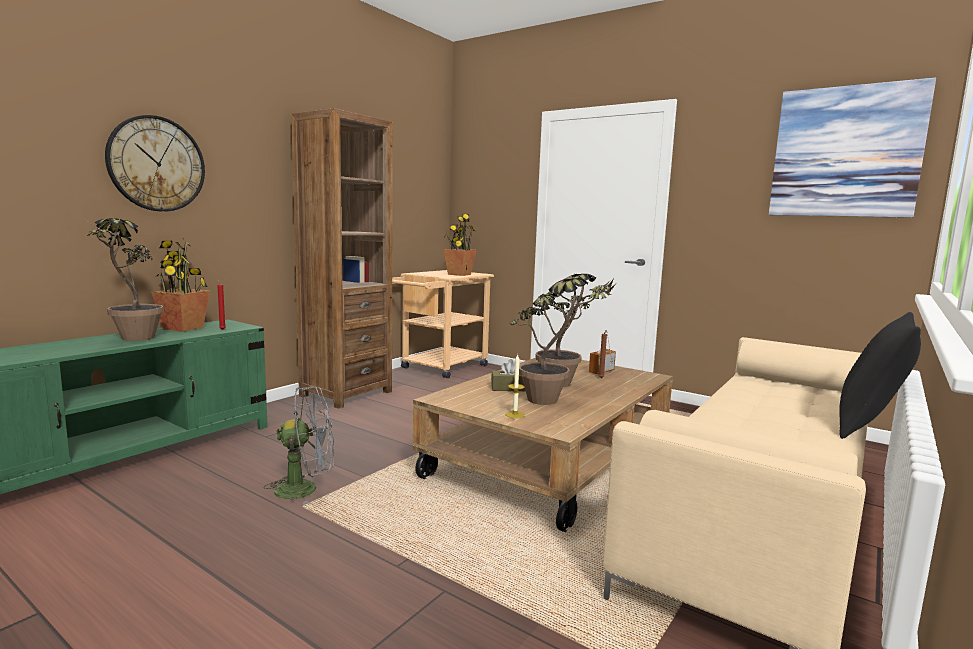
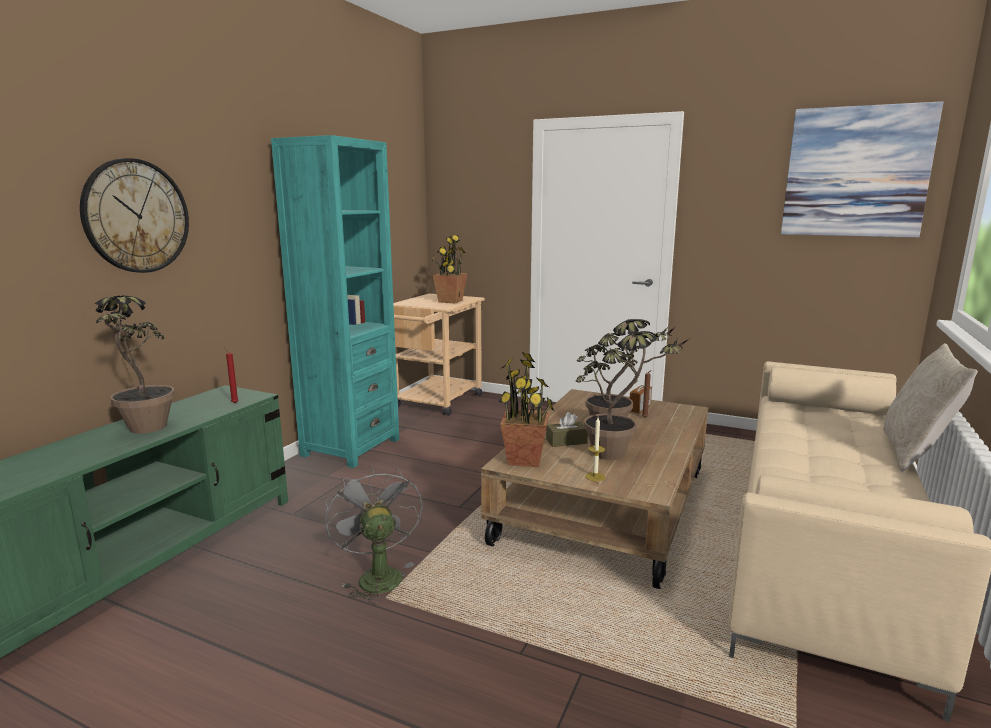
camera: 10 degrees left, 5 degrees up
potted plant [151,239,210,332] -> potted plant moved to [498,352,554,467]
grey fan [264,386,334,505] -> grey fan turned 90 degrees counterclockwise [325,466,423,604]
brown bookcase [291,108,393,409] -> turquoise bookcase [271,135,399,468]
black pillow [839,312,921,439] -> beige pillow [883,343,978,472]

